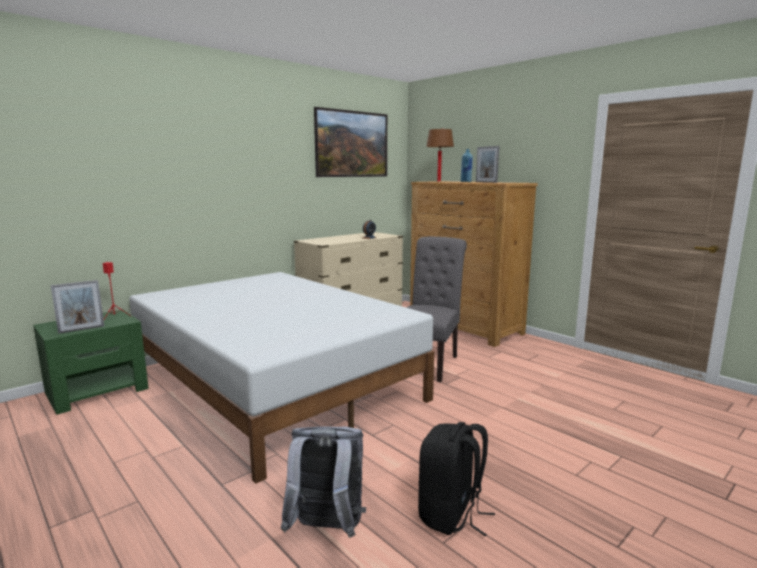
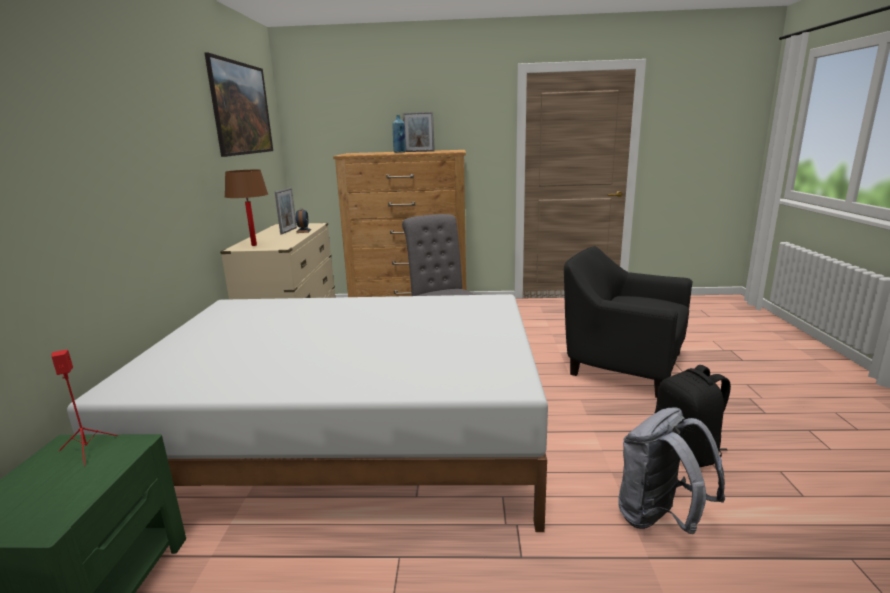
camera: 45 degrees left, 5 degrees up
picture frame [51,280,104,334] -> picture frame moved to [275,188,297,234]
brown table lamp [426,129,454,181] -> brown table lamp moved to [225,170,268,246]
none -> black armchair [564,246,692,398]

